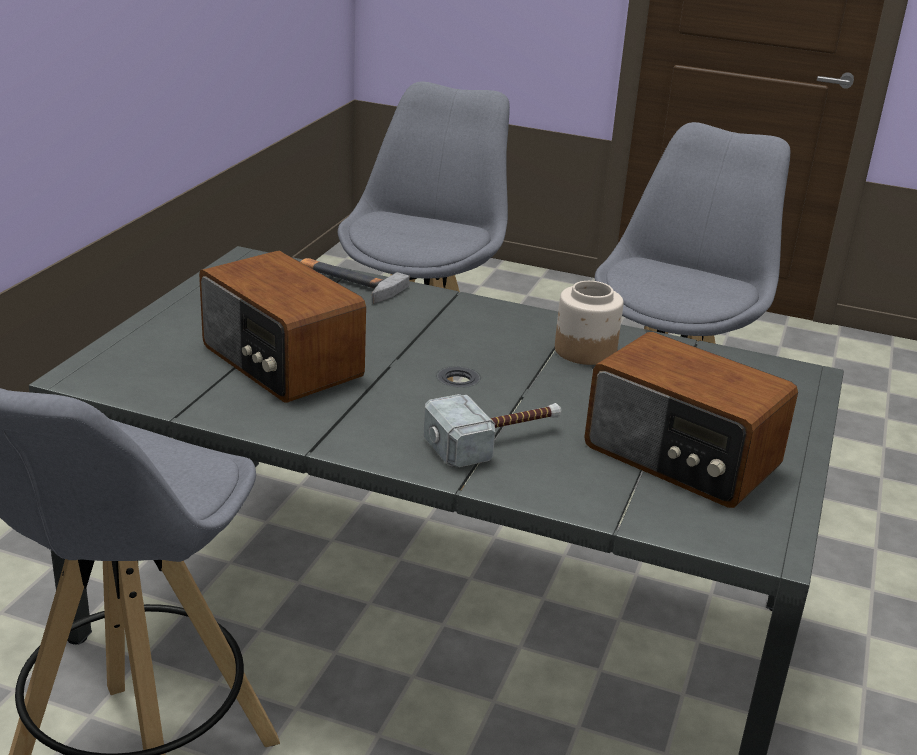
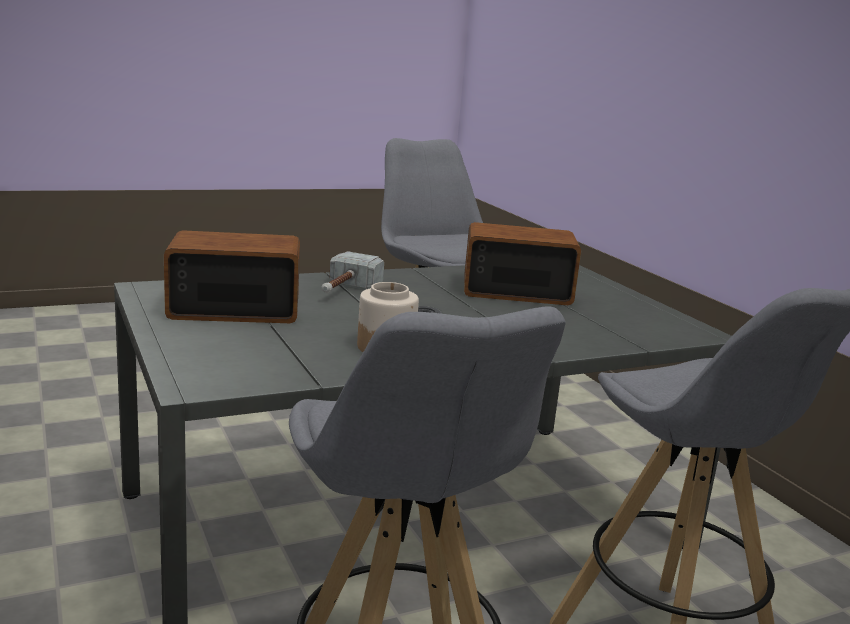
camera: 135 degrees right, 10 degrees down
hammer [301,258,410,304] -> none

